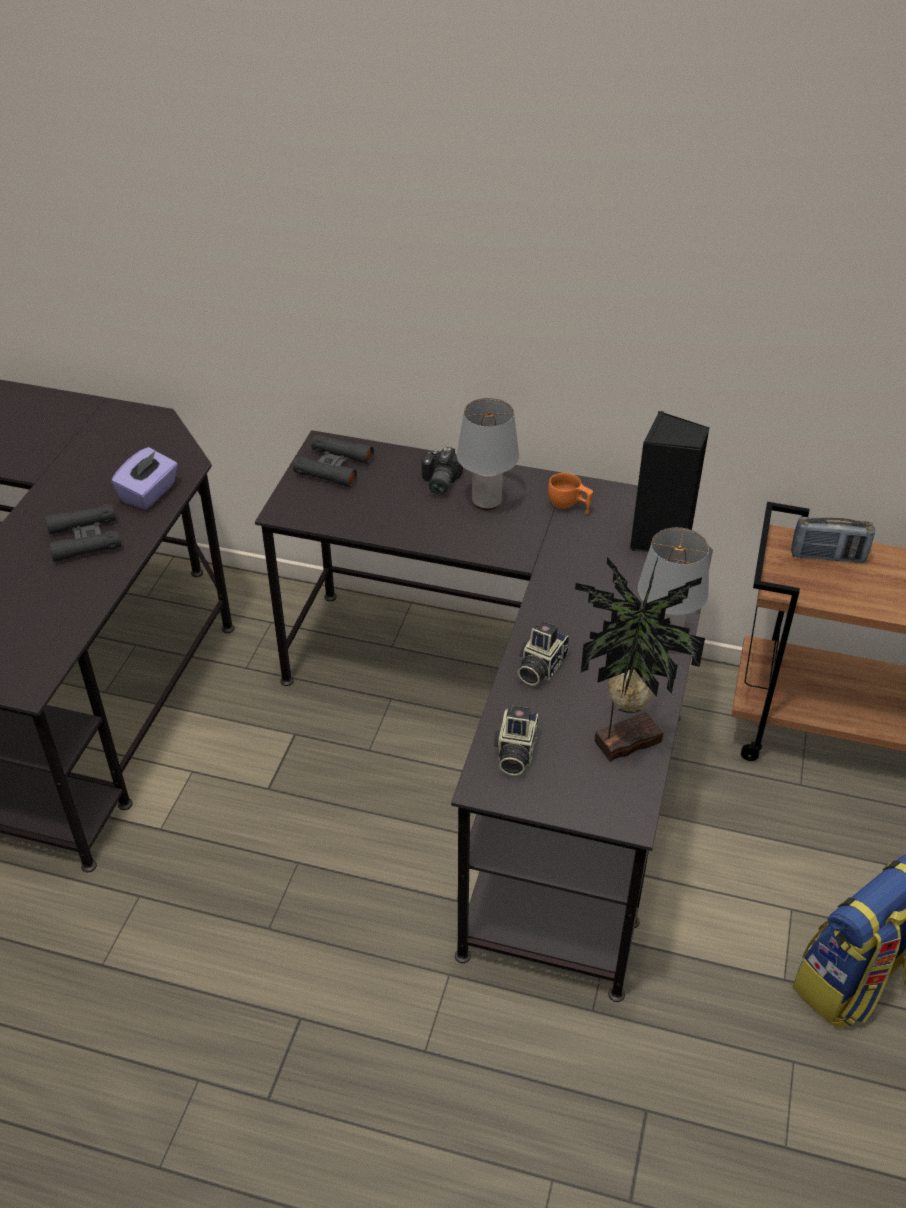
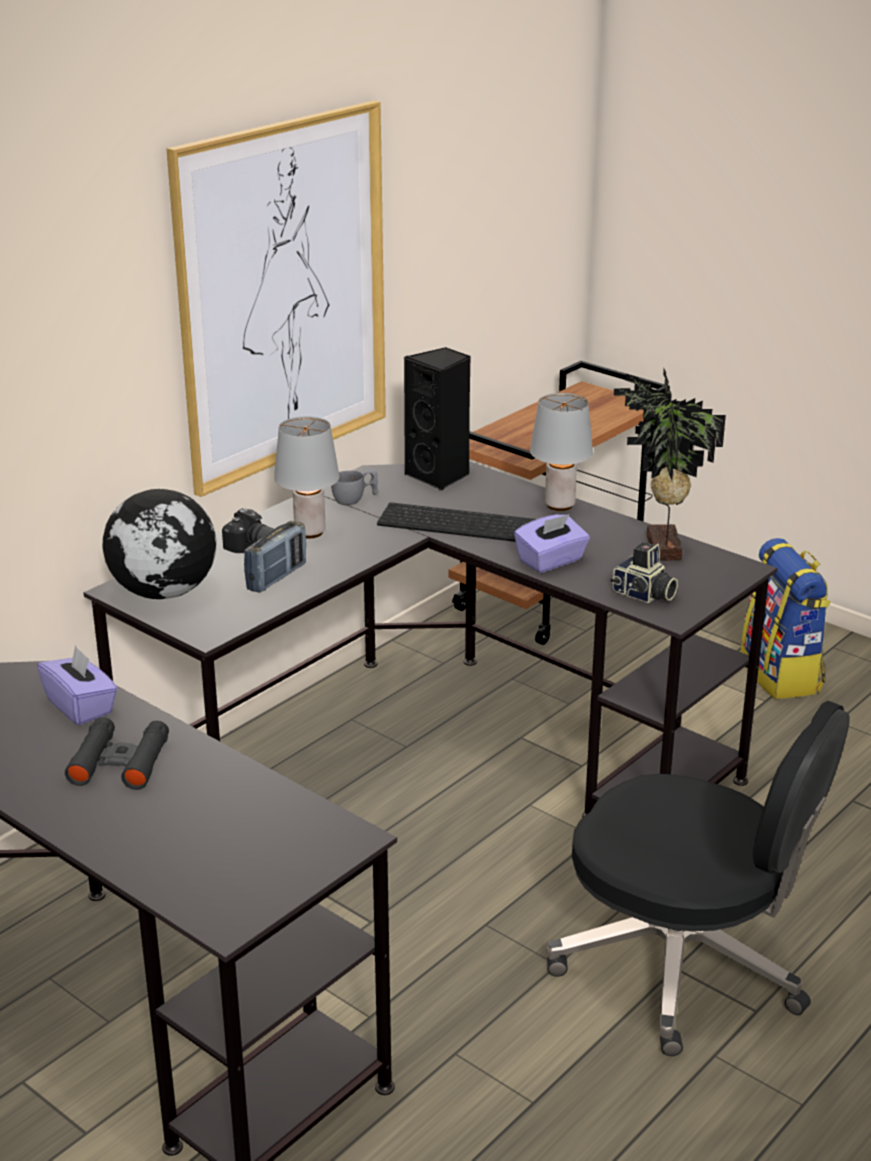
camera: 65 degrees left, 15 degrees down
black binoculars [293,434,374,488] -> globe [103,489,217,599]
camera [518,620,569,686] -> purple tissue box [514,514,590,573]
orange cup [548,473,593,514] -> grey cup [331,469,379,505]
radio [791,517,875,563] -> radio moved to [244,521,306,593]
none -> picture [166,100,386,497]
none -> keyboard [377,502,536,542]
none -> black office chair [547,701,850,1056]

